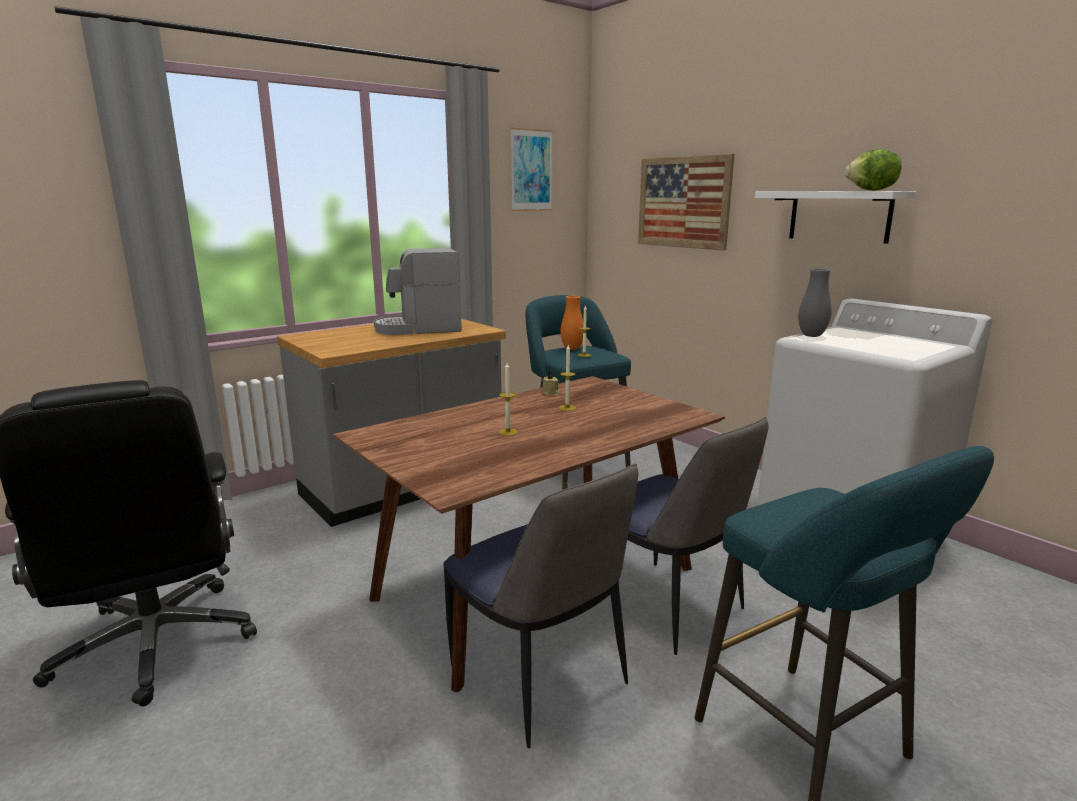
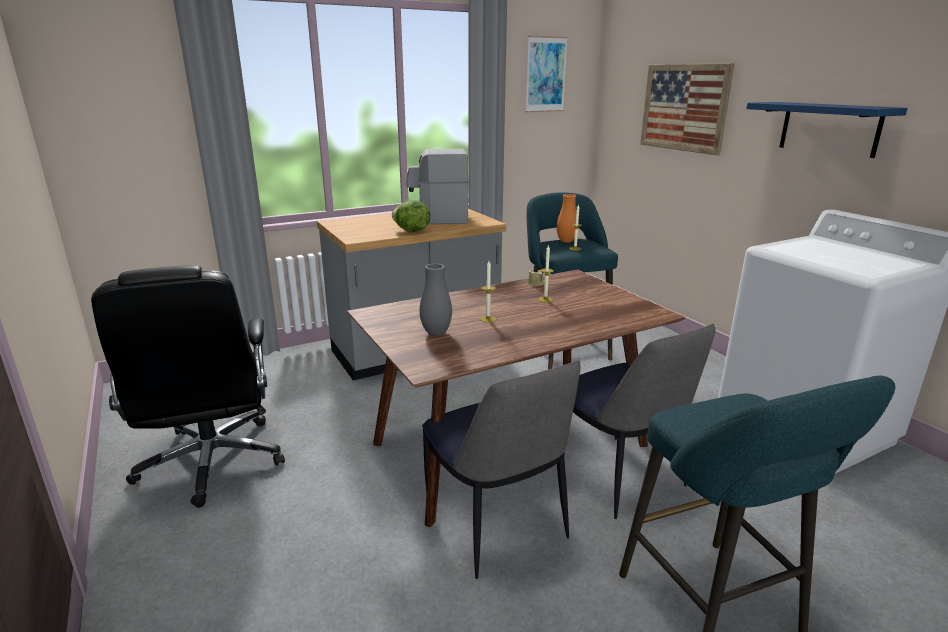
camera: 10 degrees right, 5 degrees up
white shelf [755,191,916,244] -> blue shelf [746,102,908,158]
grey vase [798,269,832,337] -> grey vase moved to [420,264,452,336]
lettuce [845,149,902,191] -> lettuce moved to [392,200,430,232]

